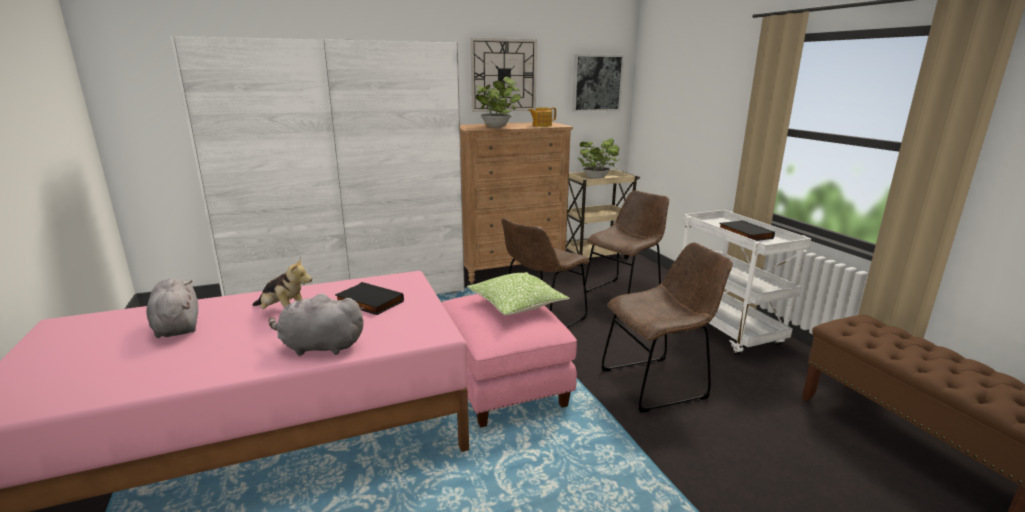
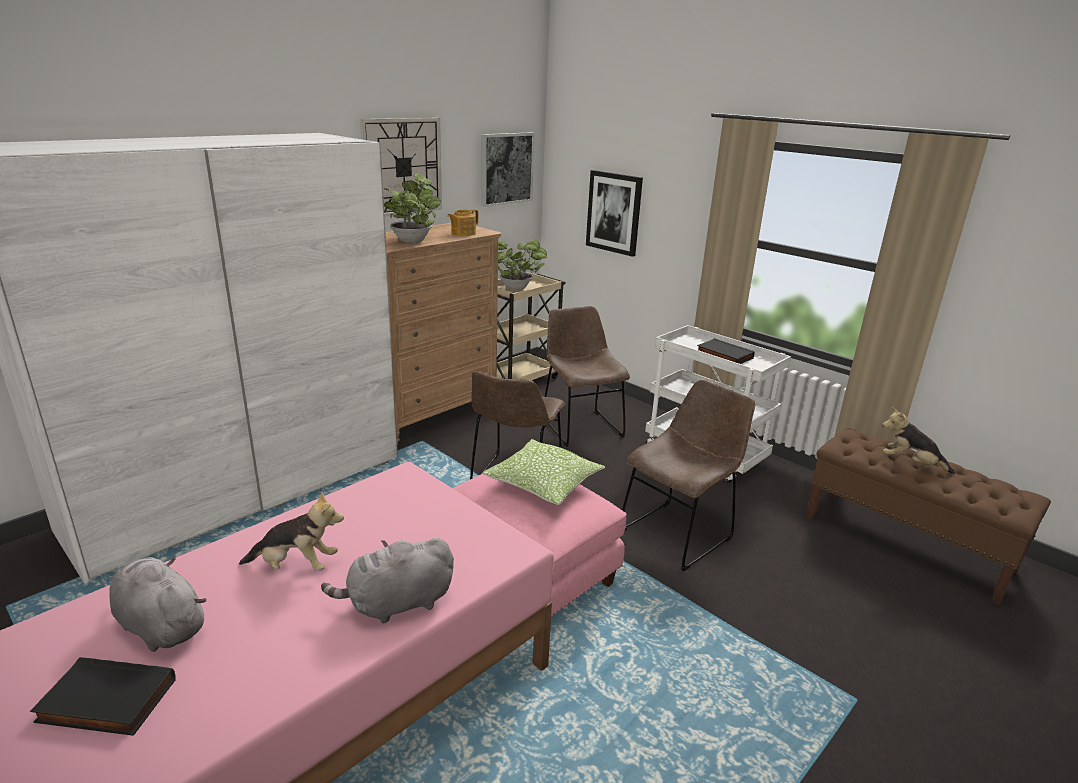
camera: 25 degrees left, 5 degrees up
black book [335,282,404,315] -> black book moved to [30,657,176,736]
brown chair [583,190,669,294] -> brown chair turned 45 degrees counterclockwise [545,306,630,447]
none -> picture [586,170,643,257]
none -> plush toy [882,407,955,474]

